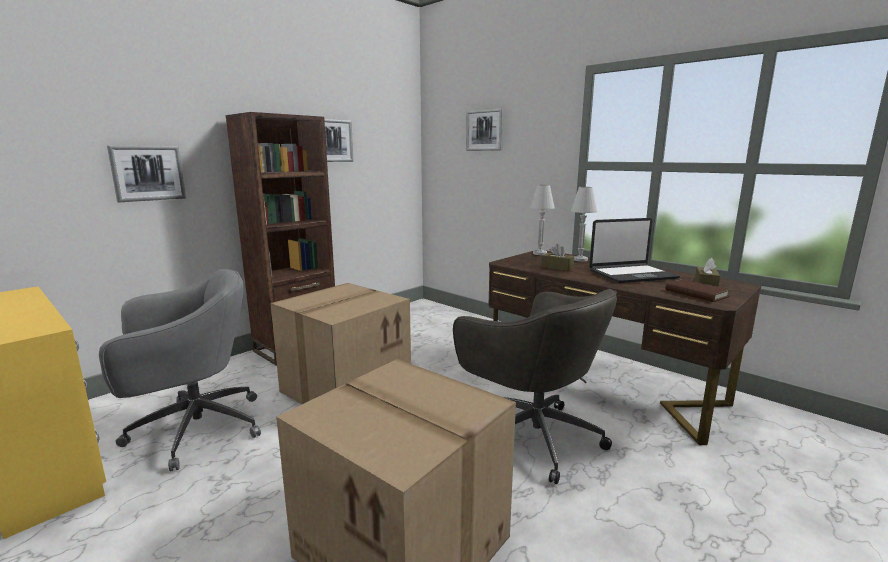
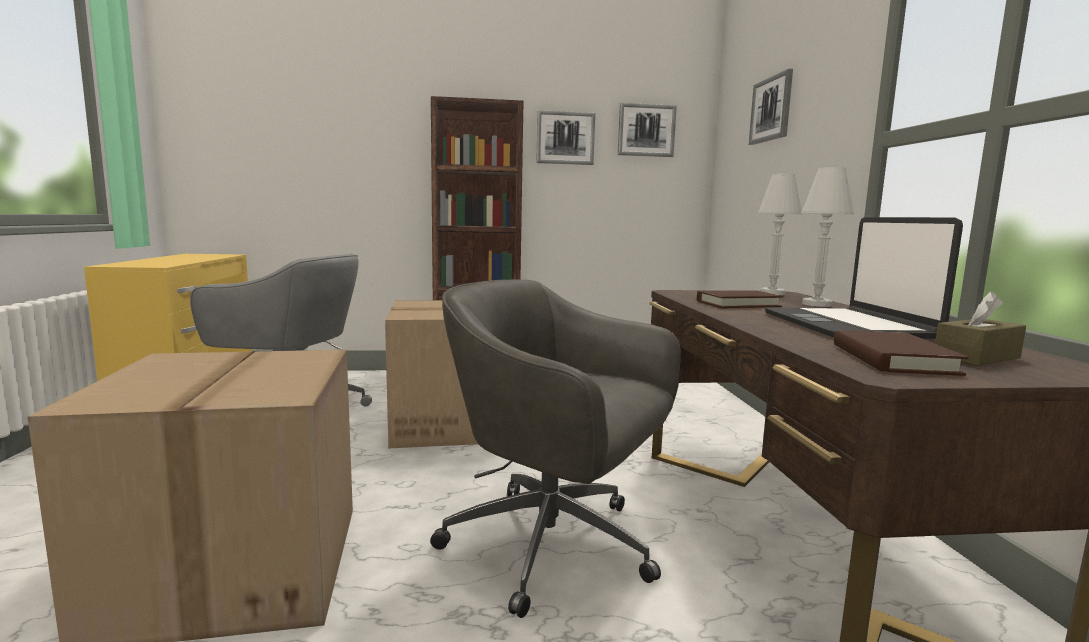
camera: 40 degrees right, 5 degrees down
picture [107,146,186,202] -> picture moved to [618,103,677,157]
grey office chair [453,289,617,484] -> grey office chair turned 120 degrees clockwise [430,280,681,618]
brown tissue box [541,244,574,271] -> brown book [697,290,783,308]
laptop [589,218,680,283] -> laptop turned 60 degrees clockwise [765,217,963,339]

